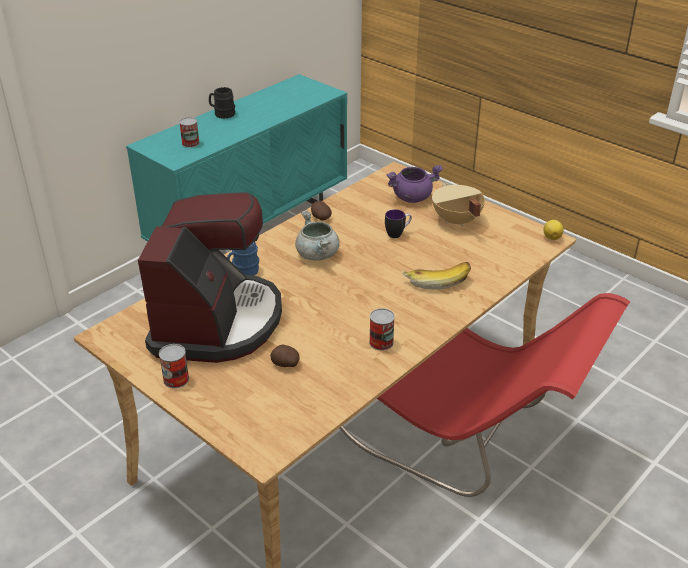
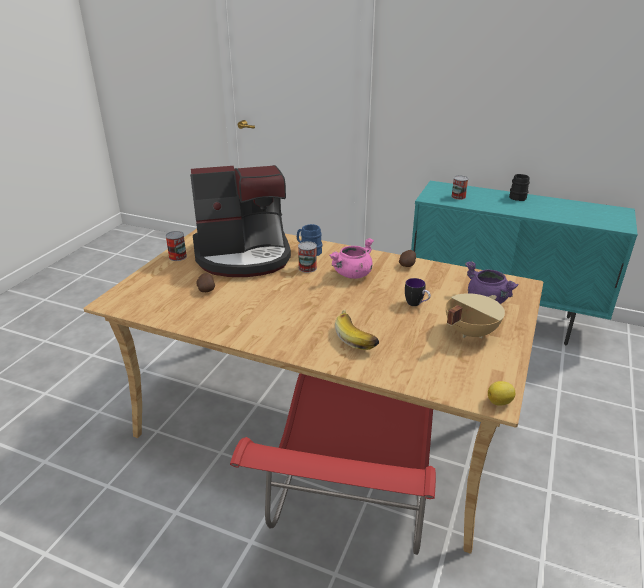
camera: 70 degrees right, 5 degrees down
grey cooking pot [295,210,339,261] -> pink cooking pot [329,238,374,279]
can [369,308,395,351] -> can moved to [298,241,317,273]

